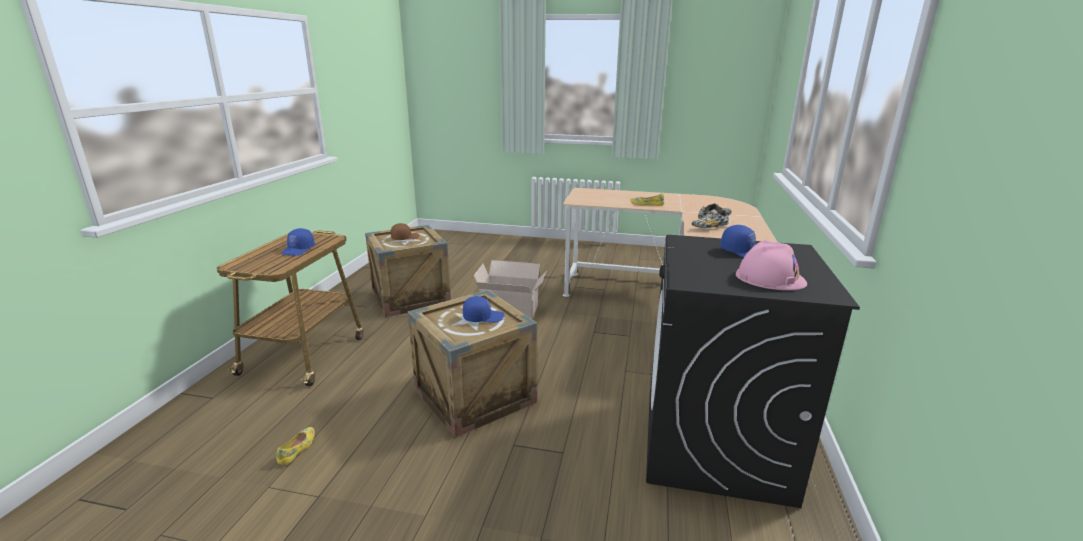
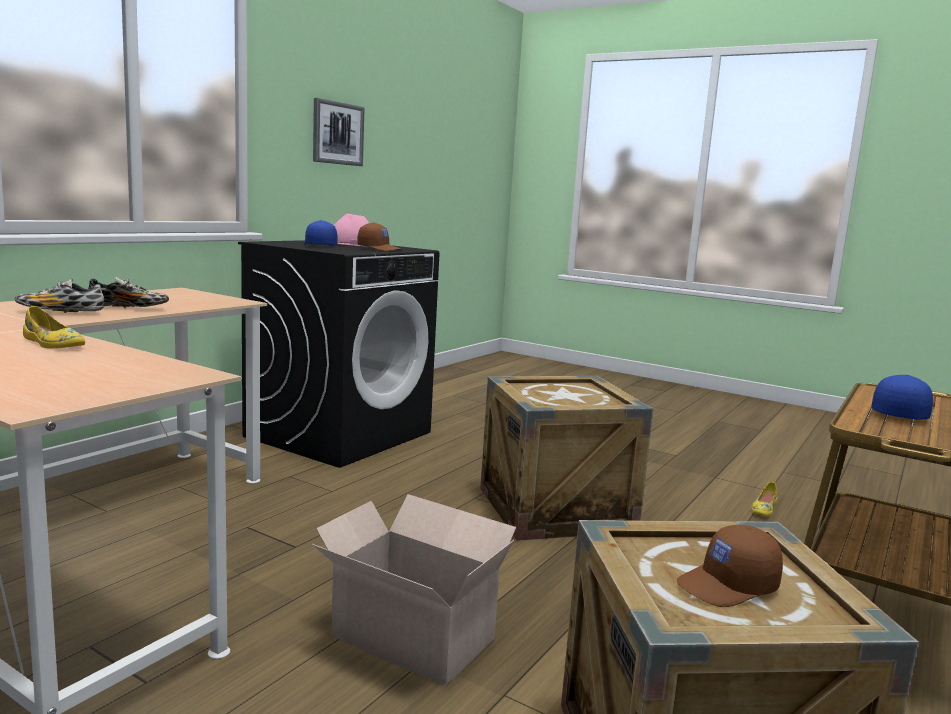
camera: 160 degrees left, 10 degrees down
blue cap [463,296,505,323] -> none
none -> picture [313,98,365,166]
none -> brown cap [357,222,401,251]

